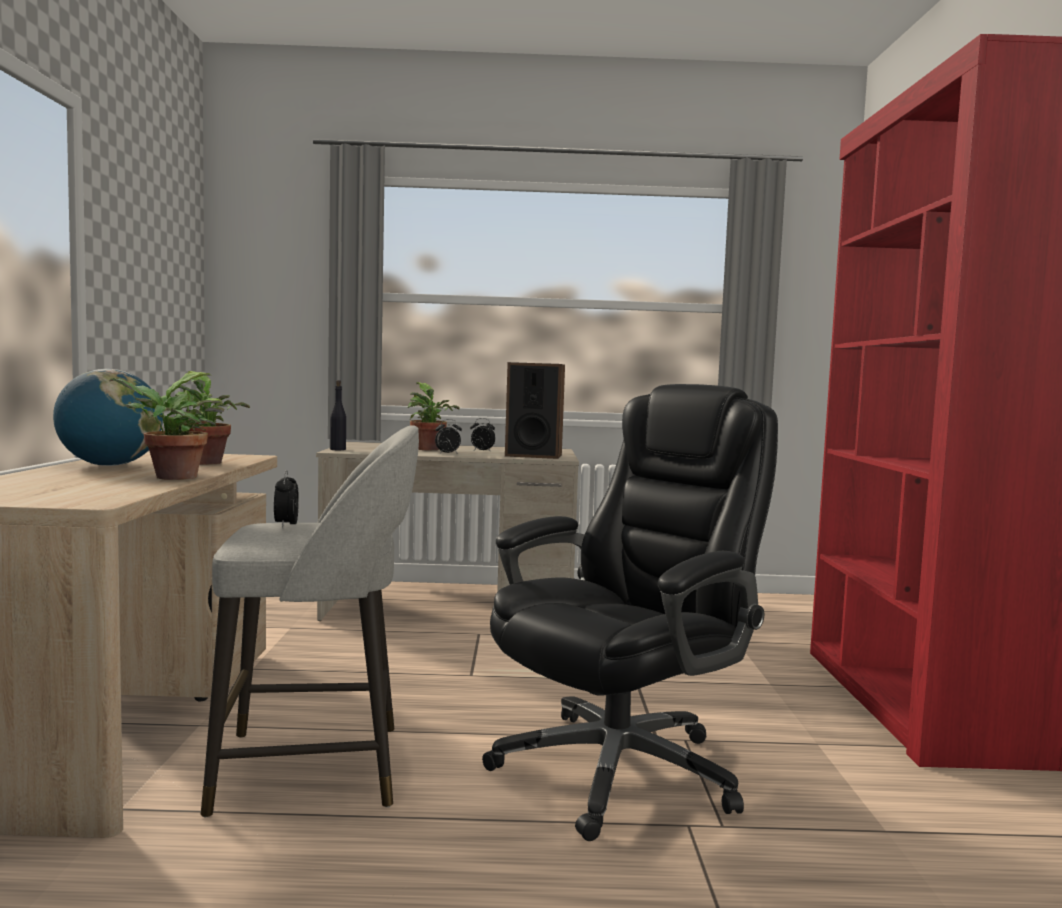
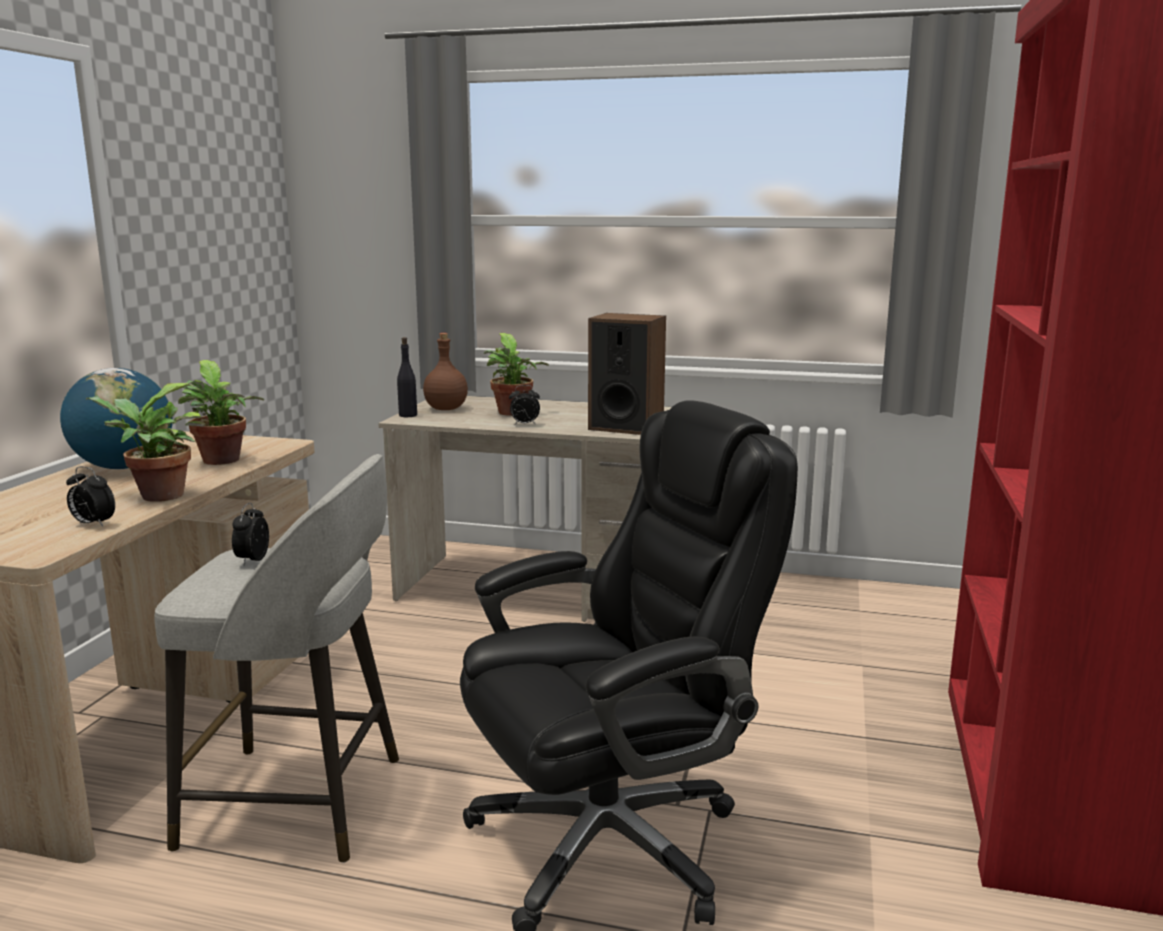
camera: 15 degrees right, 10 degrees up
alarm clock [470,418,496,452] -> alarm clock moved to [66,466,115,527]
none -> brown bottle [423,333,468,410]

